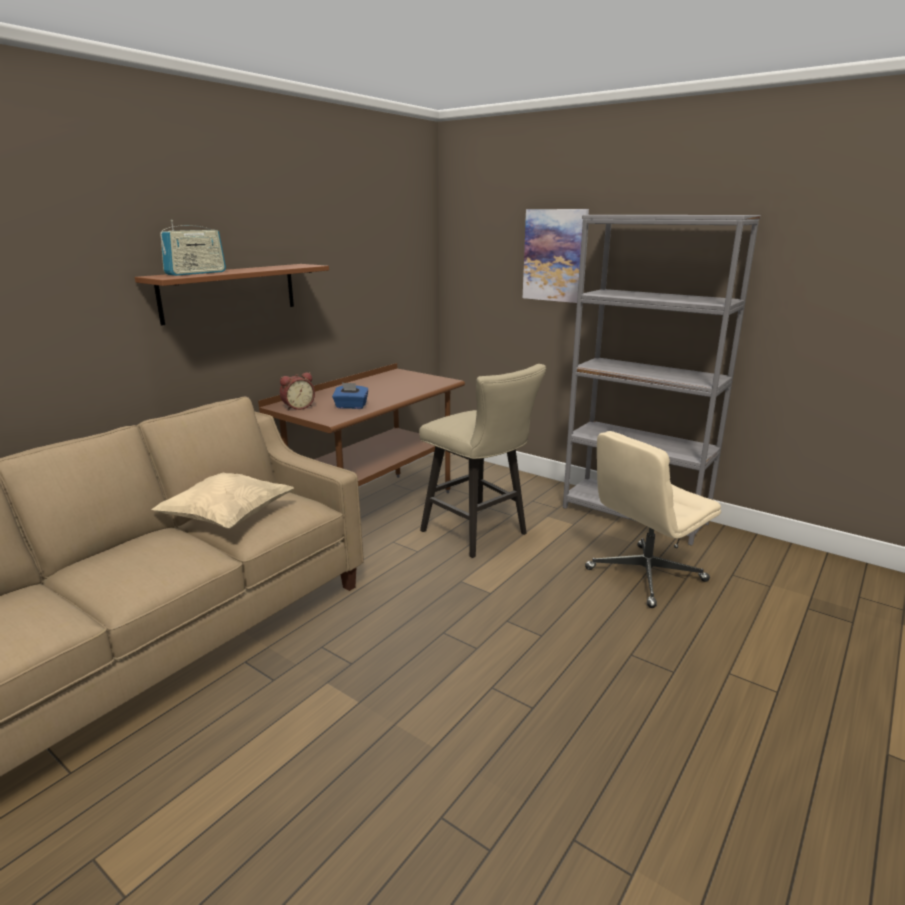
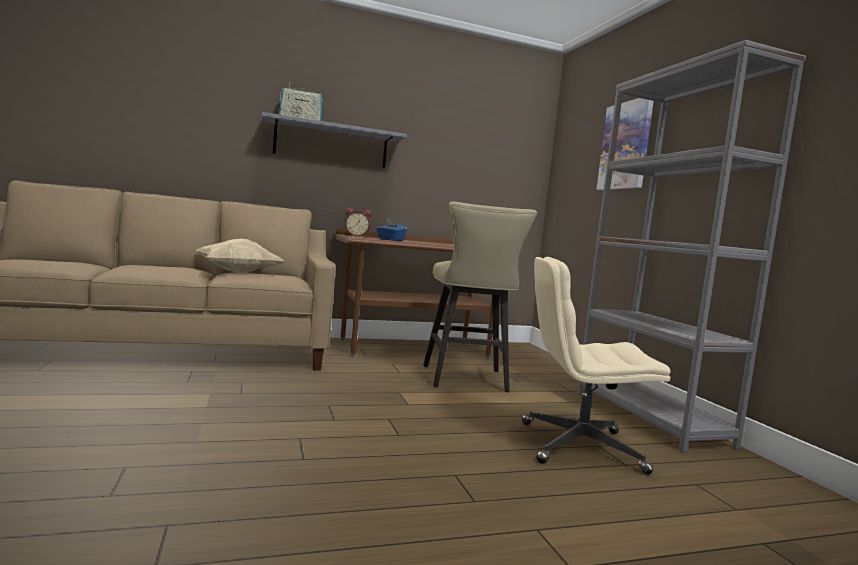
camera: 35 degrees right, 15 degrees down
brown shelf [135,264,329,326] -> grey shelf [262,112,407,168]

